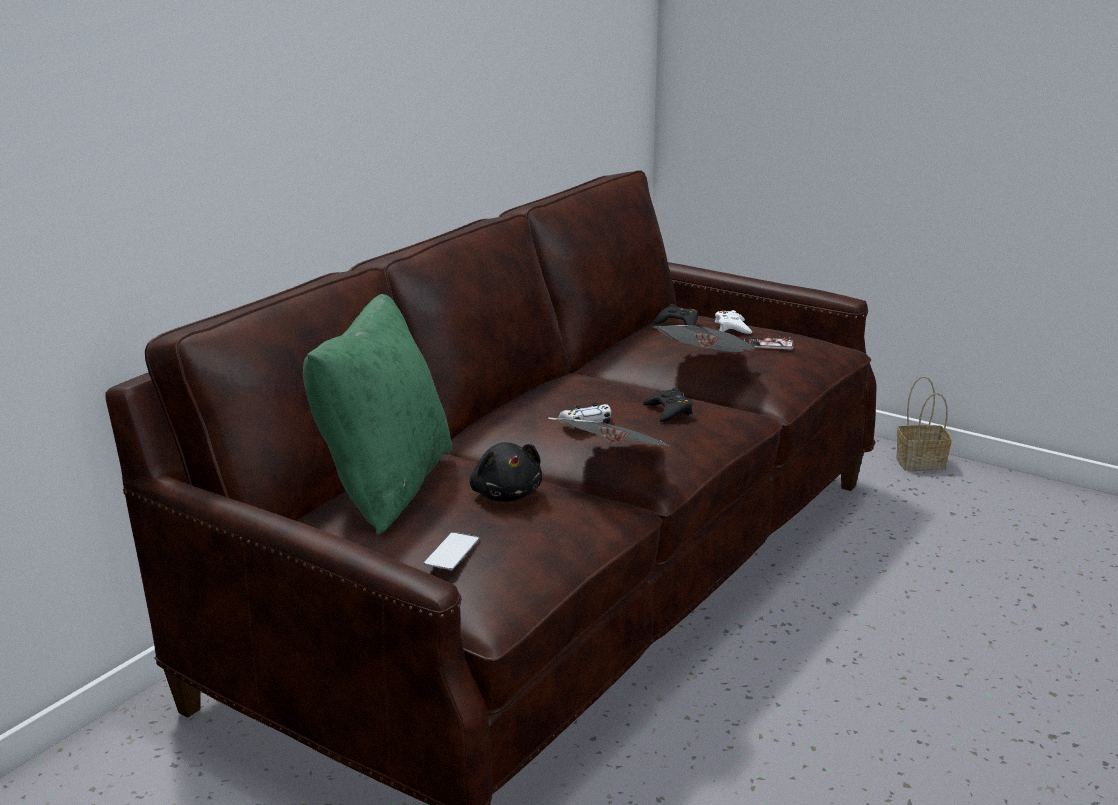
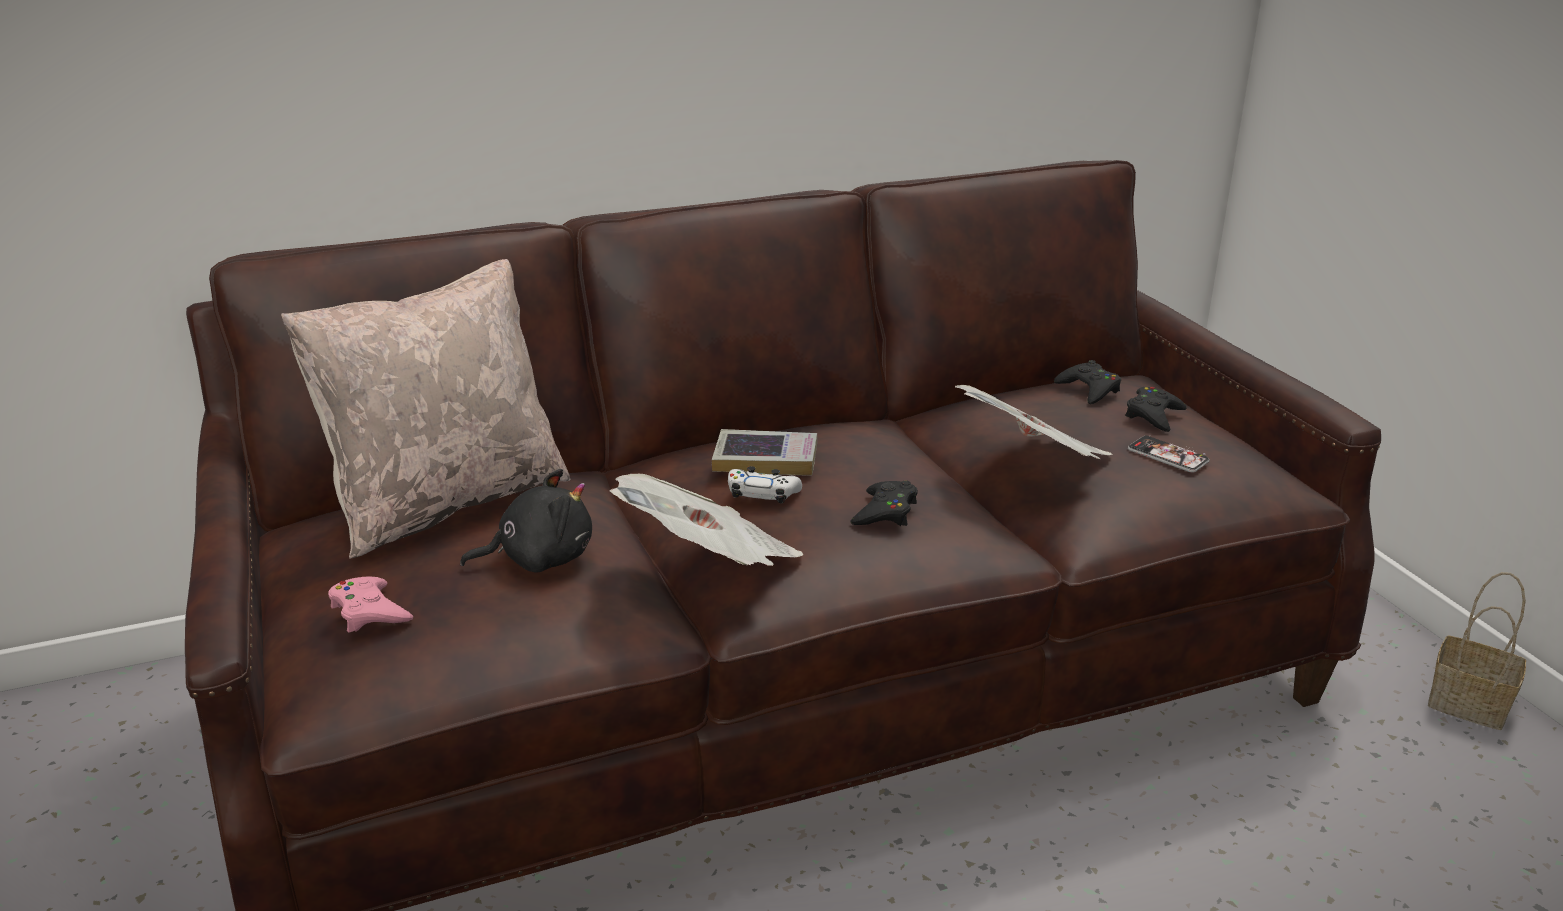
camera: 35 degrees right, 5 degrees up
green pillow [303,294,452,535] -> beige pillow [281,259,570,559]
phone [424,532,479,570] -> pink game controller [328,576,413,633]
black plush toy [469,442,542,502] -> black plush toy turned 120 degrees counterclockwise [460,469,592,573]
white game controller [715,310,752,334] -> black game controller [1125,387,1187,432]
none -> book [712,429,817,476]

